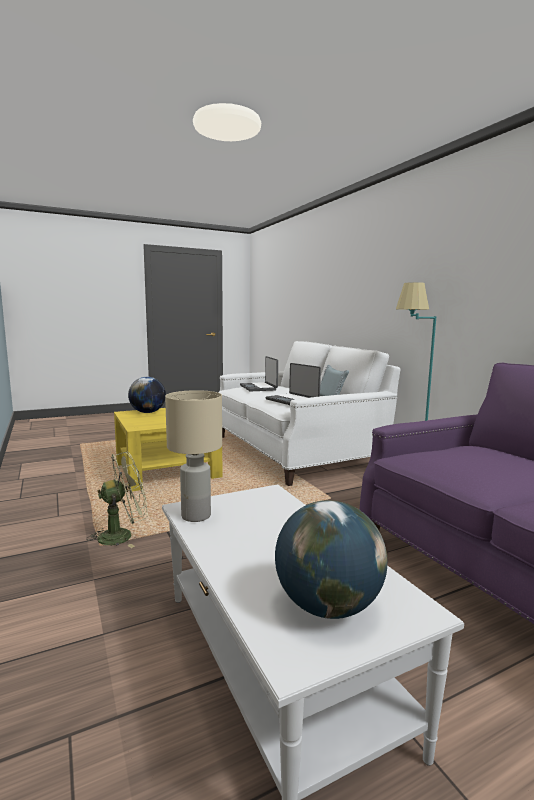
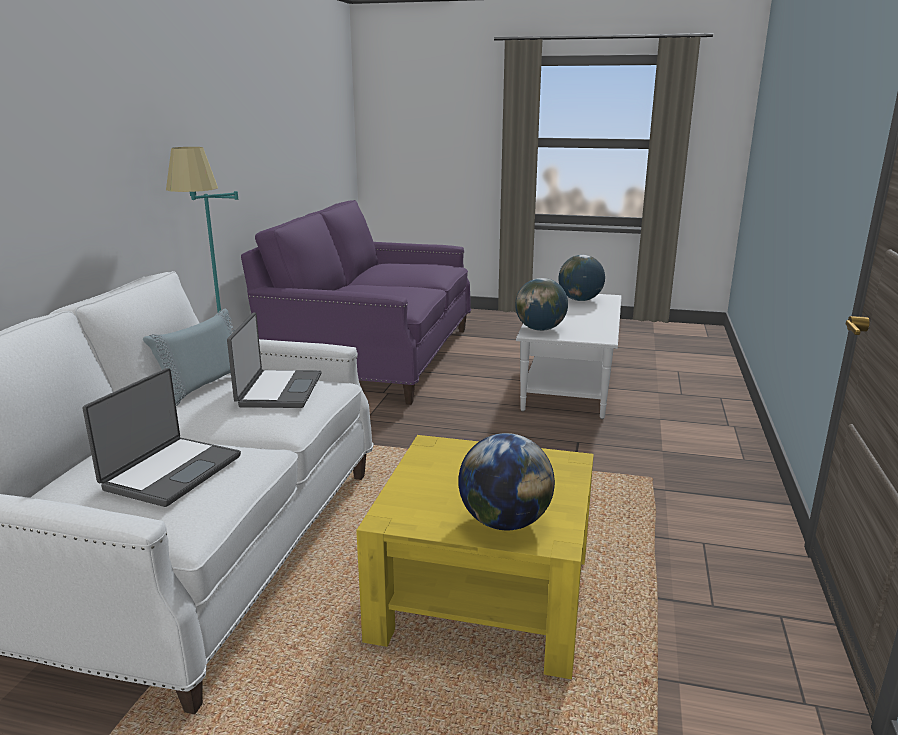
camera: 140 degrees left, 10 degrees up
green fan [86,452,148,548] -> none
beige table lamp [165,390,222,522] -> none
none -> globe [515,278,568,331]

